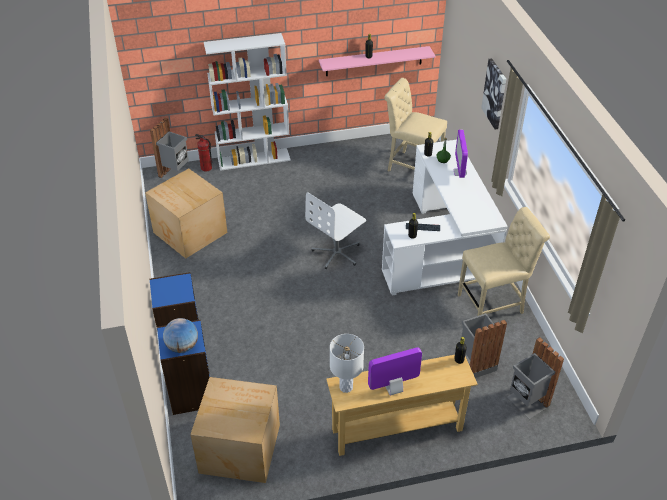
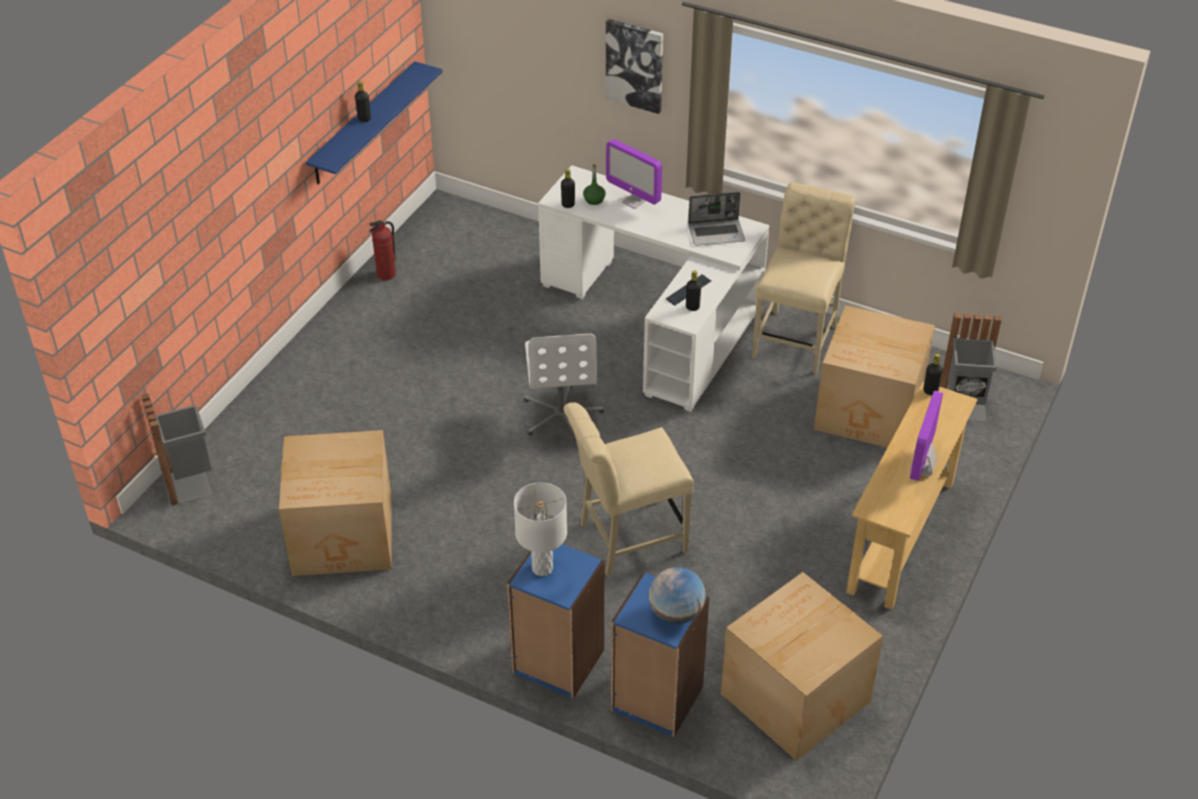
camera: 50 degrees left, 0 degrees up
fire extinguisher [195,134,212,171] -> fire extinguisher moved to [369,220,396,280]
white bookcase [204,33,291,171] -> none
pink shelf [319,46,435,76] -> blue shelf [306,61,443,184]
white table lamp [330,334,364,393] -> white table lamp moved to [514,482,567,576]
beige chair [384,78,447,172] -> beige chair moved to [563,402,694,576]
grey trash can [462,313,507,378] -> cardboard box [814,305,935,448]
none -> laptop [688,192,745,246]

